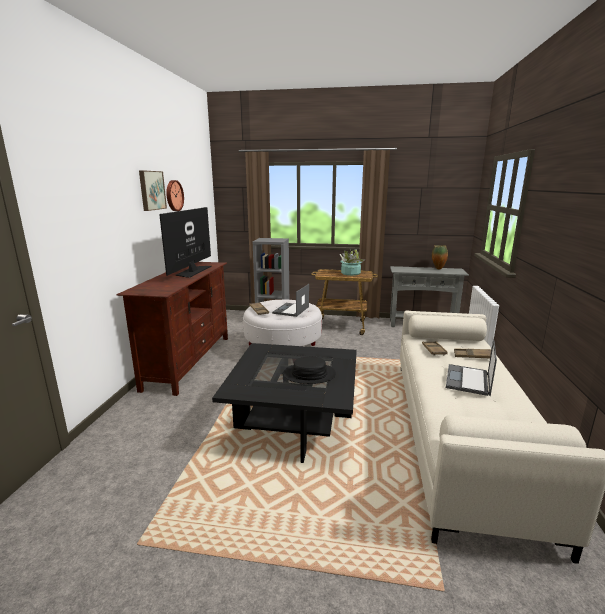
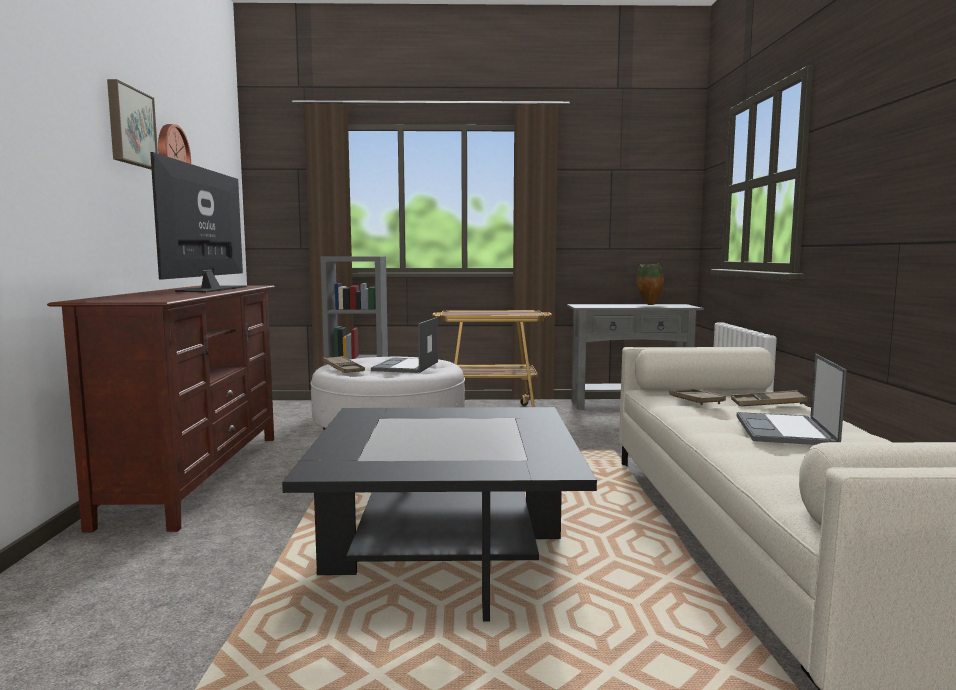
camera: 10 degrees left, 10 degrees down
black hat [283,357,336,384] -> none
potted plant [340,249,365,276] -> none

